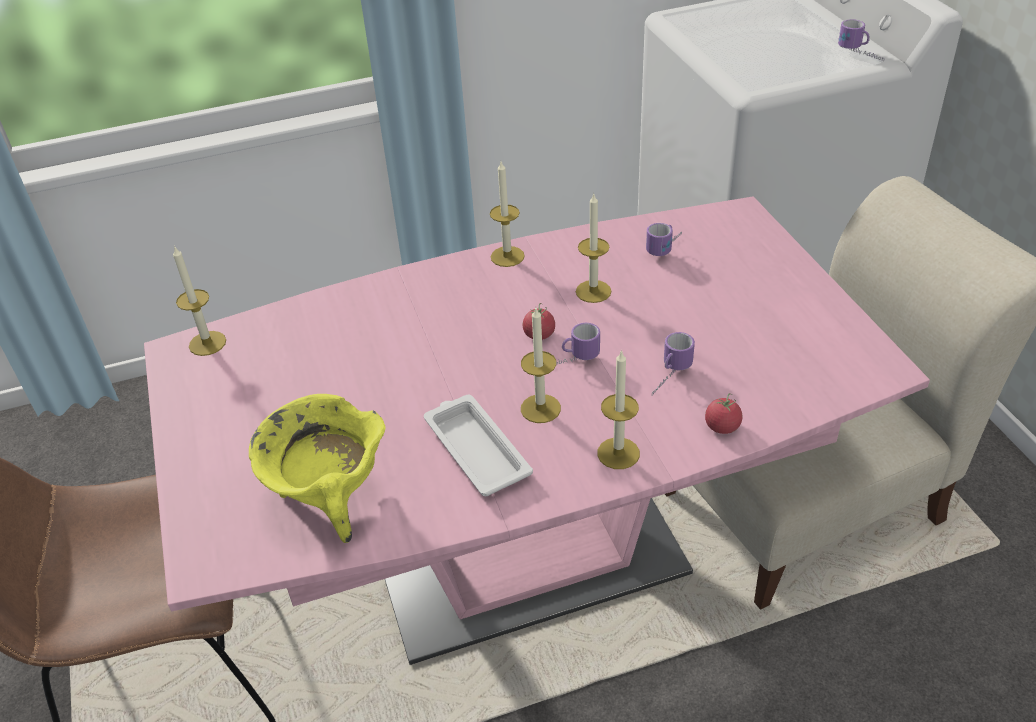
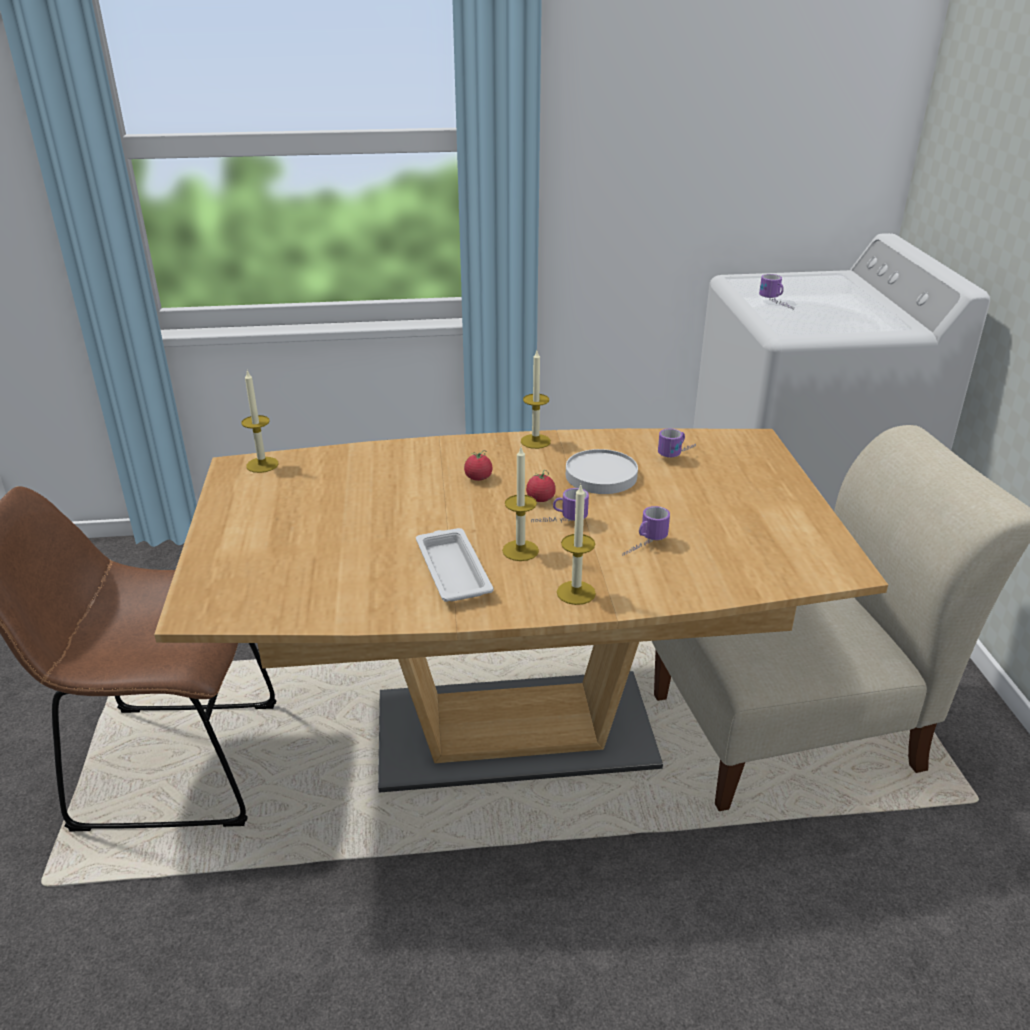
camera: 10 degrees right, 10 degrees down
pink dining table [144,196,930,665] -> brown dining table [154,428,888,793]
yellow cooking pot [249,394,385,543] -> none
candle [576,194,612,303] -> white plate [566,449,638,494]
tomato [705,393,742,434] -> tomato moved to [464,450,493,481]
mug [838,19,885,61] -> mug moved to [759,274,794,310]

